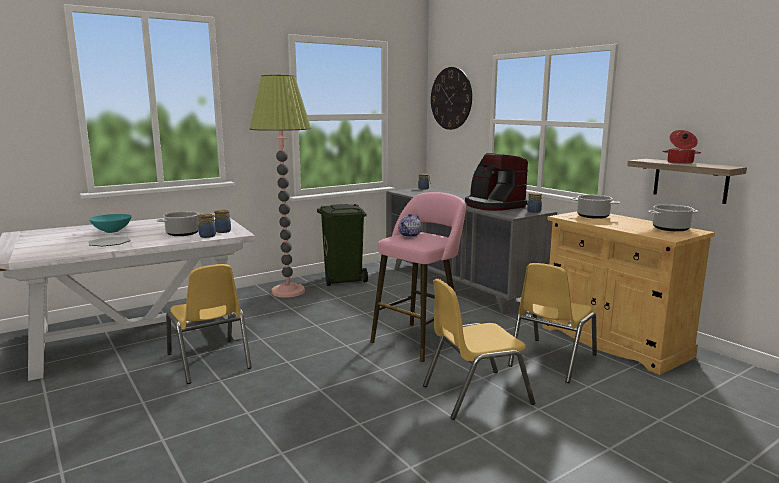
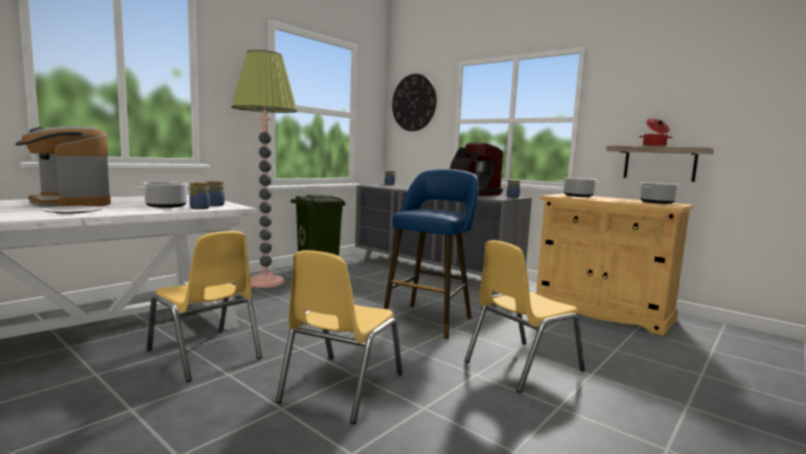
camera: 15 degrees left, 5 degrees down
turquoise bowl [89,214,132,233] -> coffee machine [15,126,111,207]
pink stool [370,192,466,362] -> blue stool [384,169,479,339]
teapot [398,213,421,237] -> none
yellow chair [508,263,597,383] -> yellow chair moved to [276,250,402,424]

